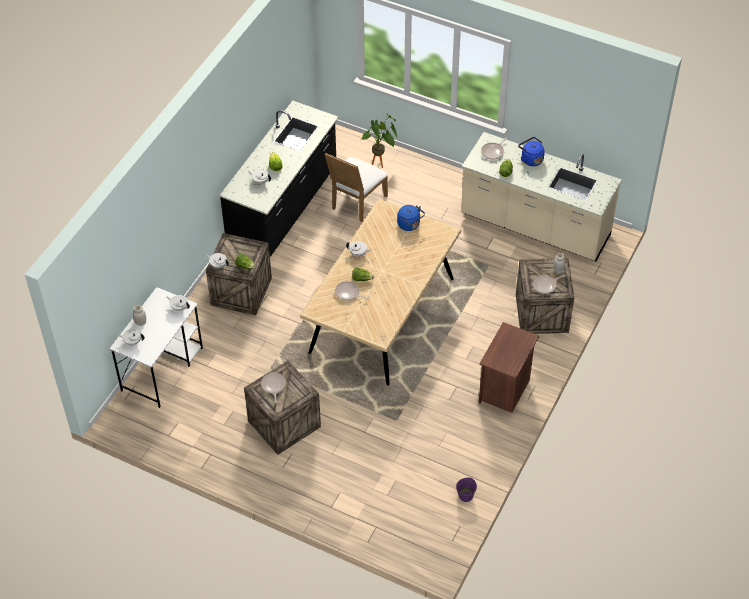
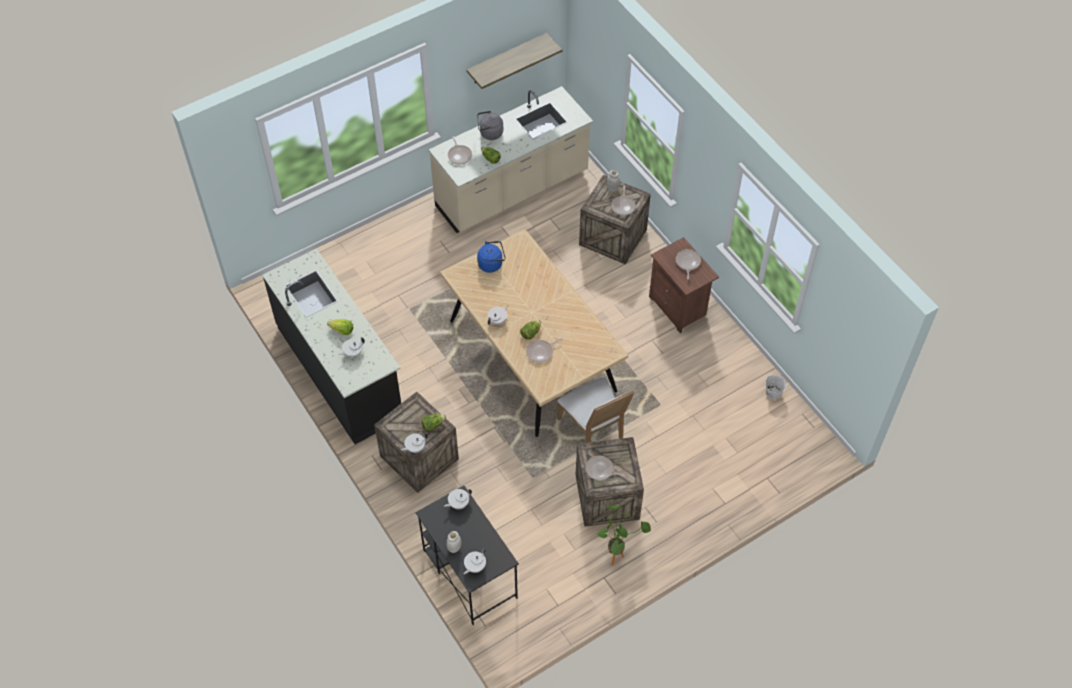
camera: 60 degrees left, 5 degrees up
white desk [109,287,203,408] -> black desk [416,486,519,625]
white chair [325,153,388,222] -> white chair moved to [557,377,635,443]
potted plant [362,114,398,168] -> potted plant moved to [597,504,651,566]
purple bucket [456,477,477,502] -> white bucket [765,375,786,400]
blue kettle [518,137,545,166] -> grey kettle [477,111,503,140]
none -> shelf [466,33,562,89]
none -> frying pan [676,249,701,280]

